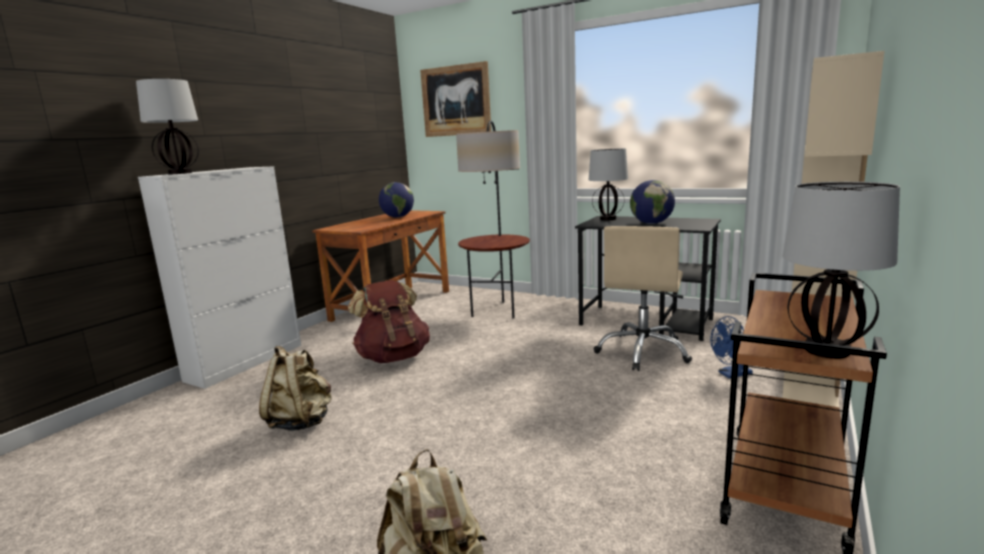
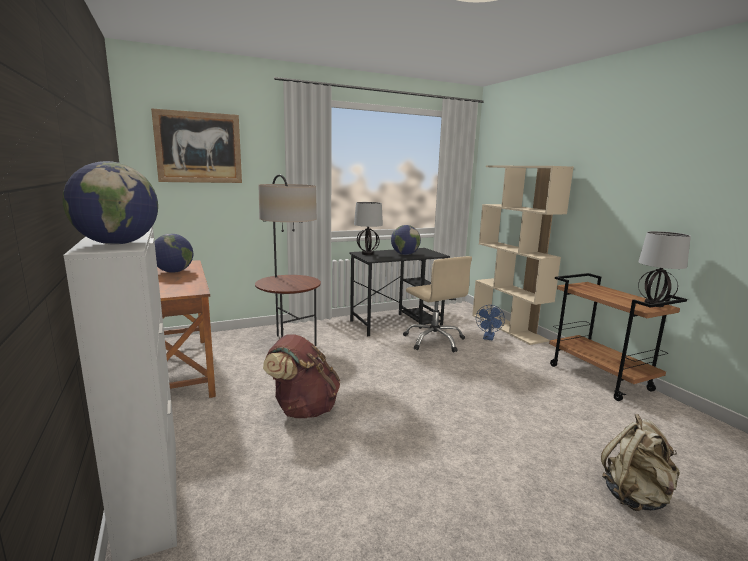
camera: 55 degrees left, 0 degrees up
table lamp [136,79,199,174] -> globe [62,161,158,245]
beige backpack [259,346,332,431] -> none

